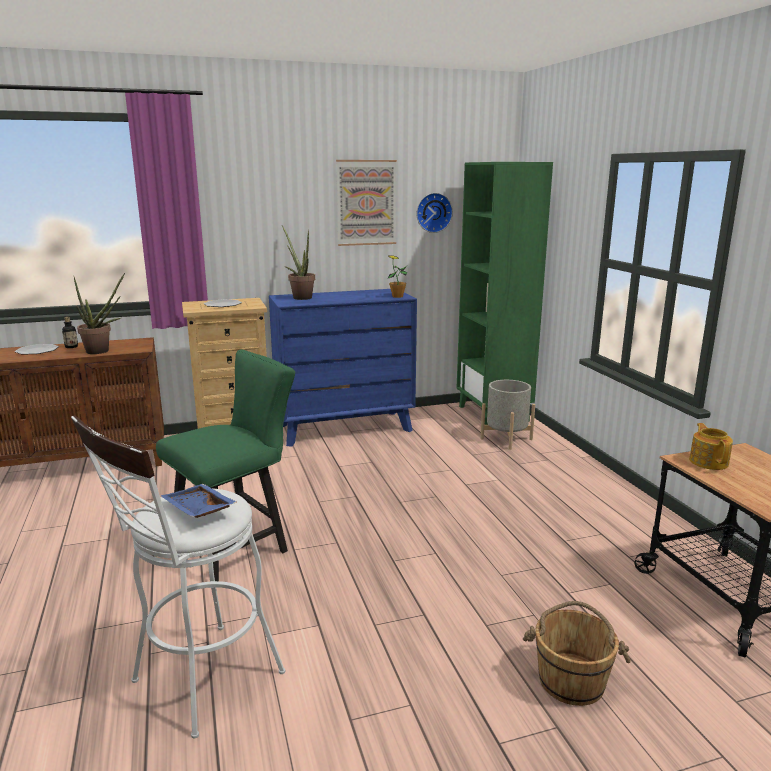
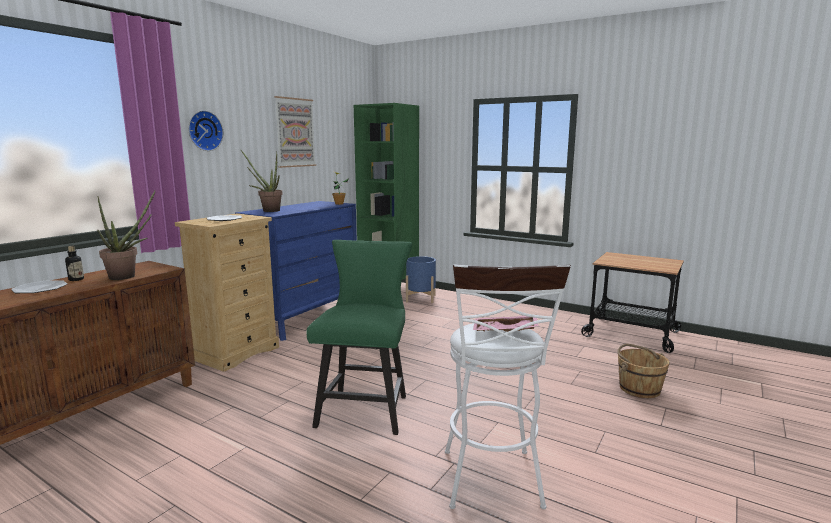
camera: 40 degrees left, 5 degrees down
blue tray [161,484,237,518] -> pink tray [473,316,538,332]
wall clock [417,193,453,233] -> wall clock moved to [188,110,223,151]
grey planter [480,380,535,450] -> blue planter [406,256,436,303]
teapot [689,423,733,470] -> none

